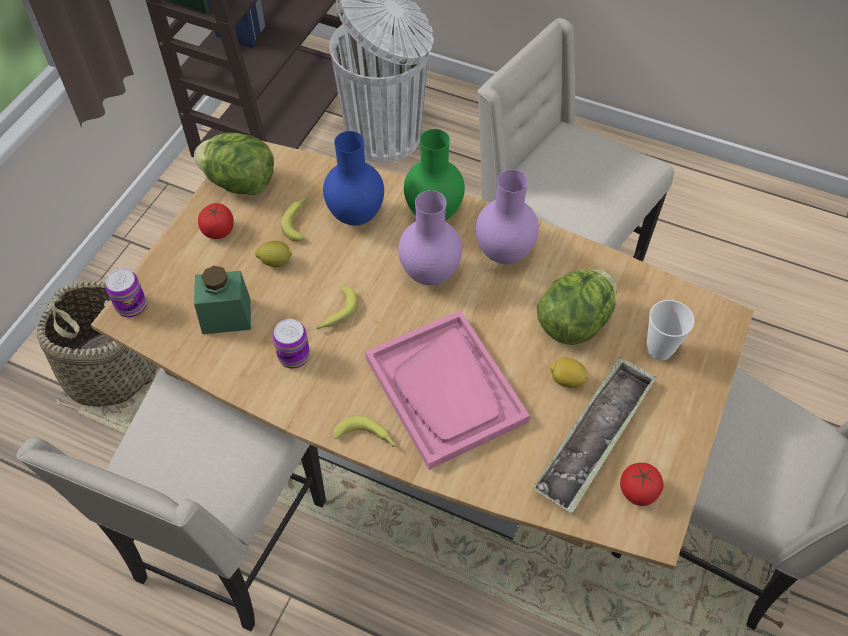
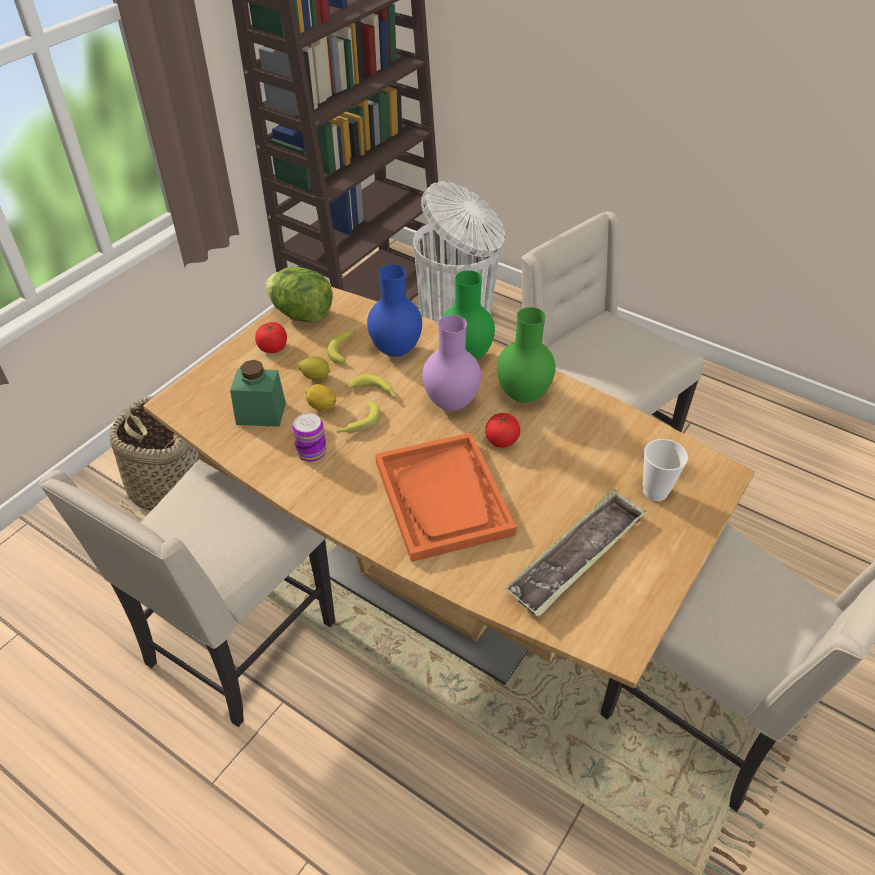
camera: 10 degrees right, 10 degrees down
can [105,269,147,317] -> none
banana [333,416,397,447] -> banana moved to [348,374,397,398]
pink tray [365,310,530,470] -> orange tray [375,433,516,562]
purple vase [476,169,539,264] -> green vase [497,307,556,403]
lettuce [537,269,617,345] -> none
lemon [550,357,588,388] -> lemon moved to [305,384,336,411]
tomato [620,463,664,506] -> tomato moved to [485,413,520,448]

